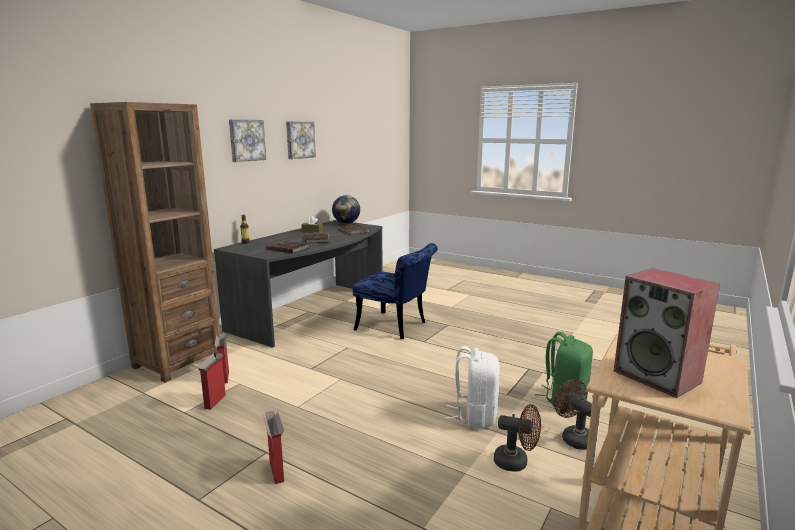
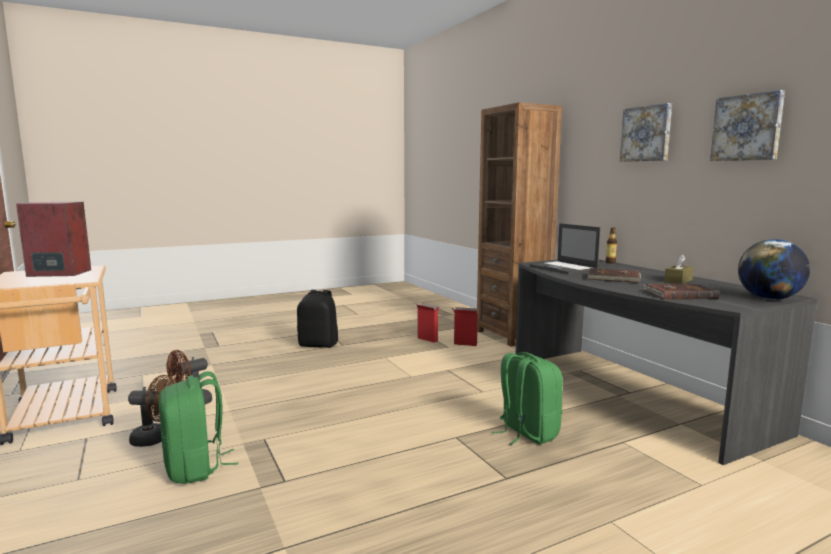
camera: 120 degrees right, 5 degrees down
cardboard box [263,411,284,484] -> black backpack [297,290,338,348]
brown book [266,240,308,253] -> laptop [530,223,600,274]
blue chair [353,243,438,339] -> green backpack [492,352,563,445]
white backpack [445,346,500,428] -> none

